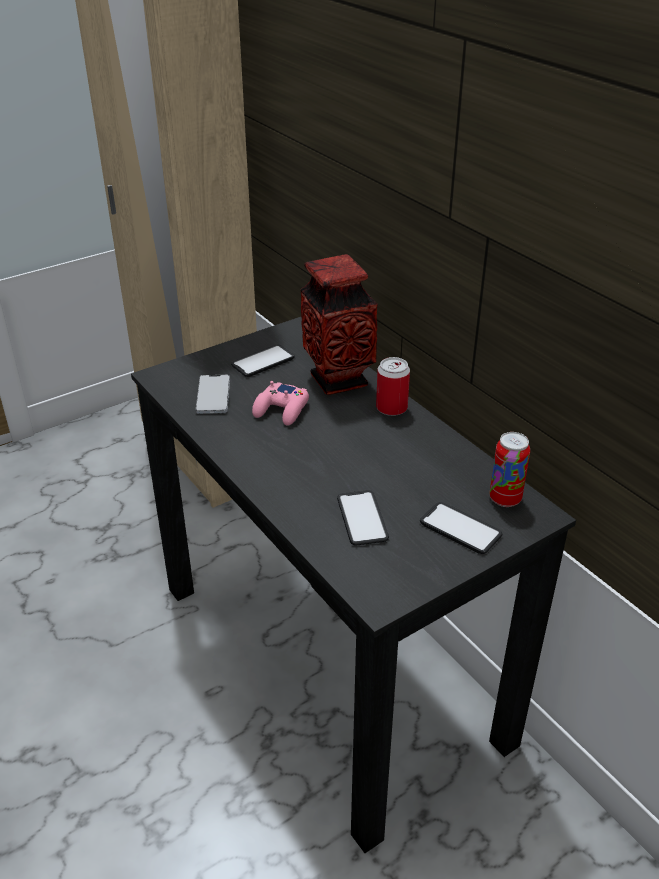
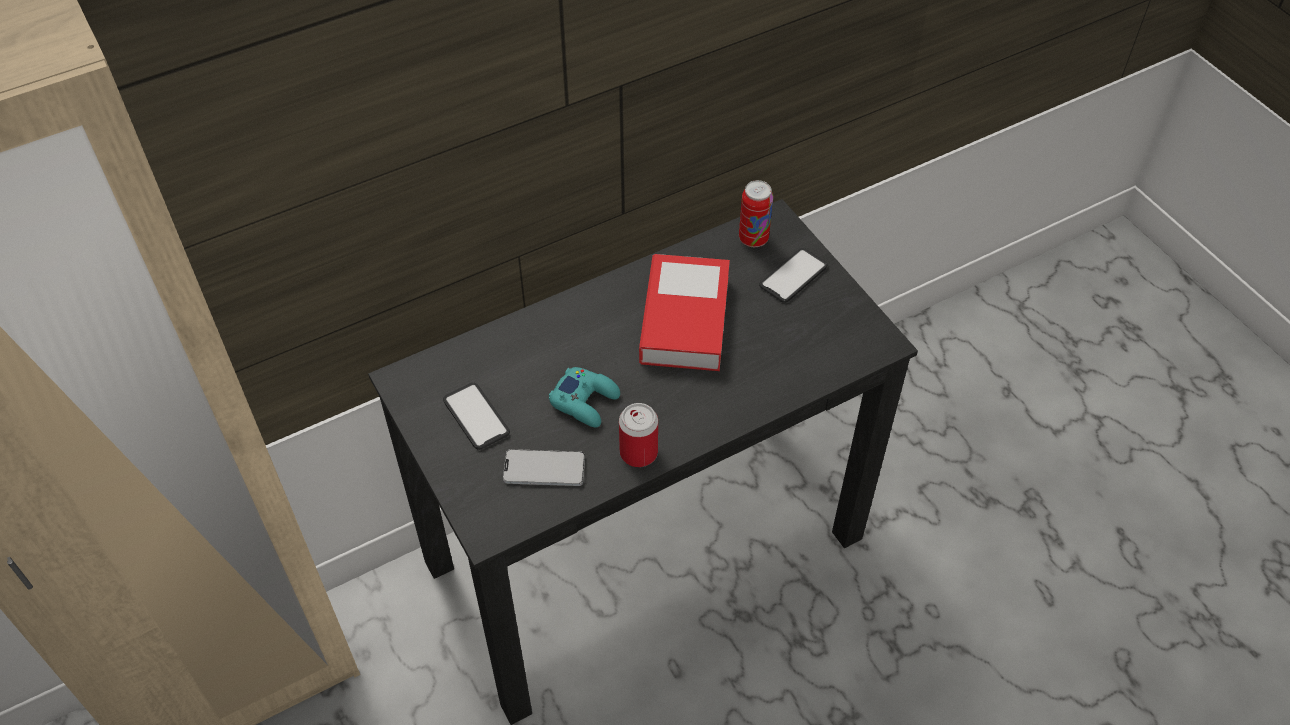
camera: 85 degrees left, 15 degrees up
pink game controller [252,381,309,426] -> turquoise game controller [549,367,620,428]
vase [301,254,377,395] -> none
phone [337,490,389,546] -> none
can [376,357,410,416] -> can moved to [619,403,658,467]
none -> book [639,254,730,371]

